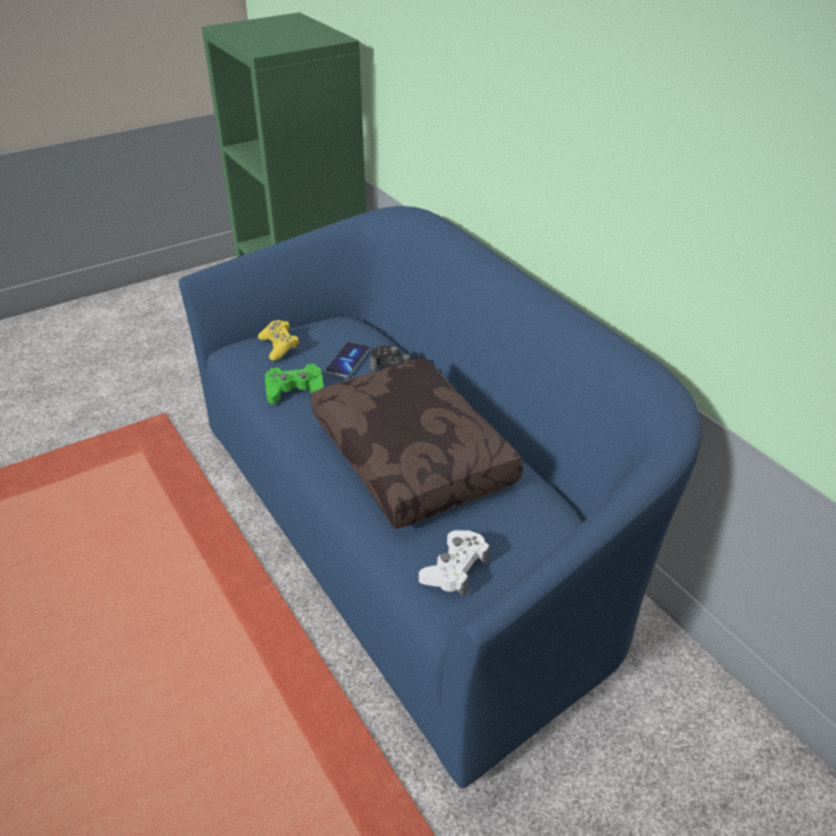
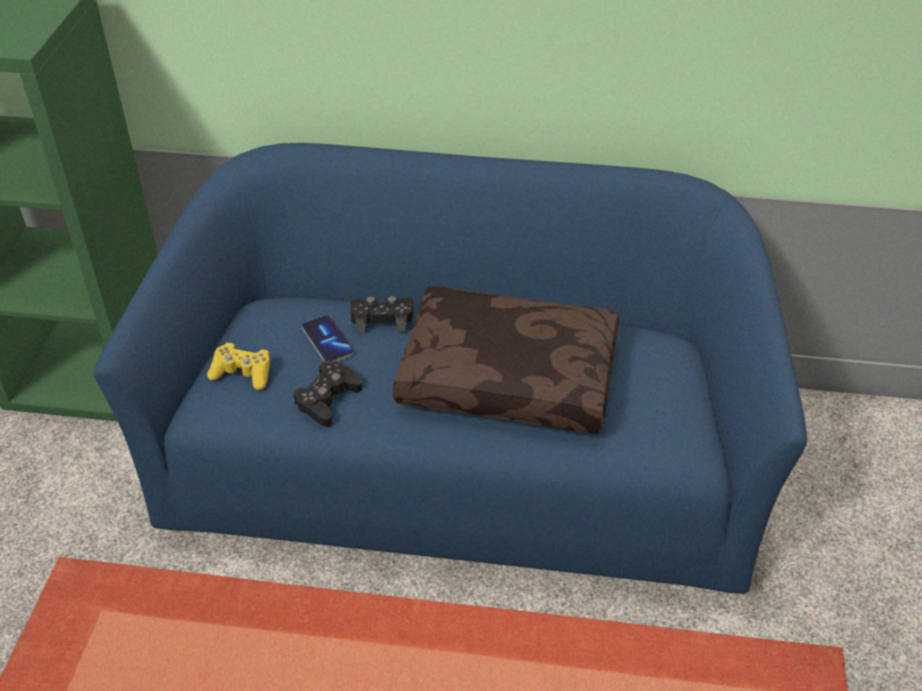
camera: 50 degrees left, 5 degrees up
green game controller [265,364,324,404] -> black game controller [293,361,362,427]
white game controller [419,530,490,597] -> none

